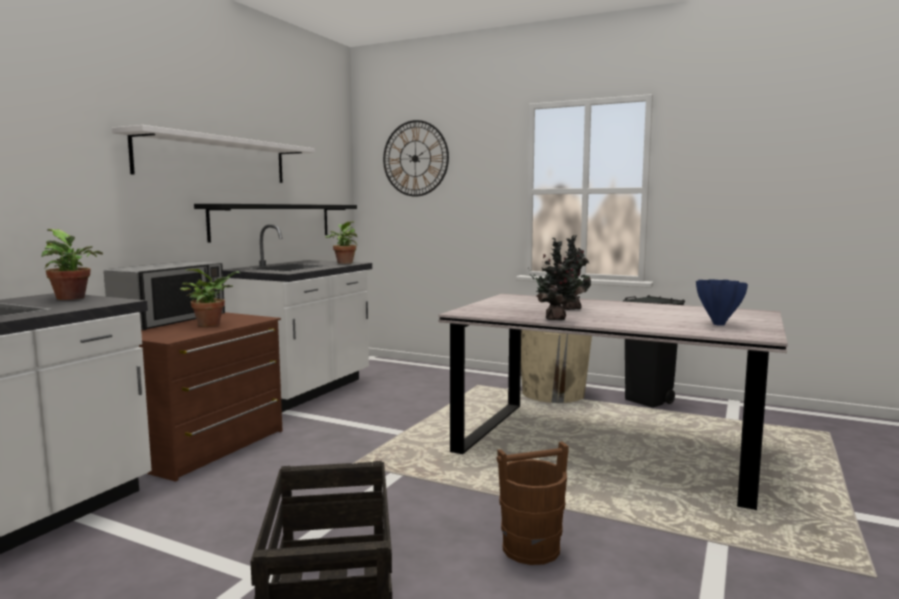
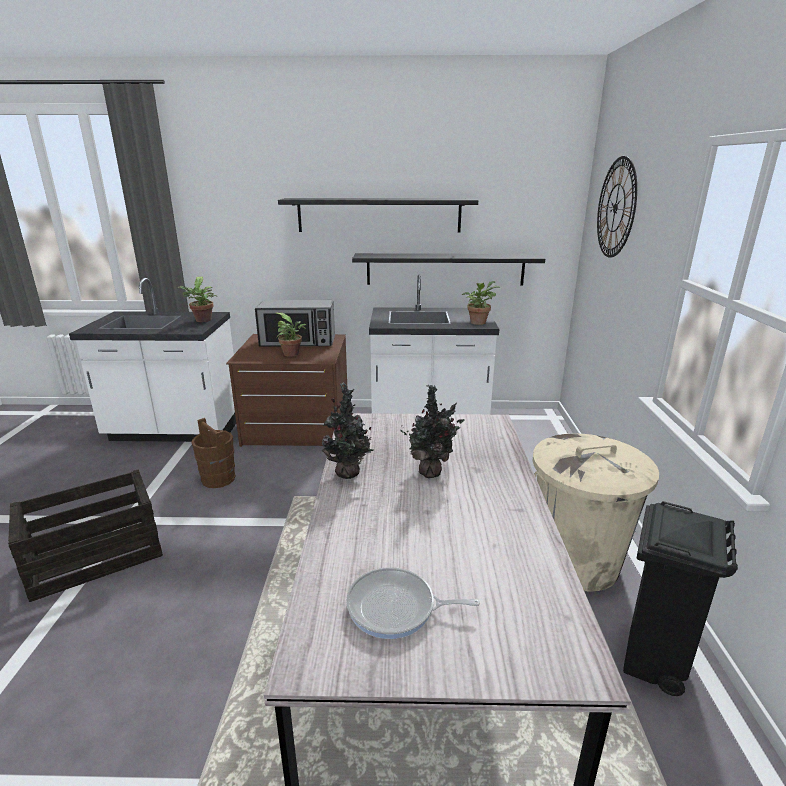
camera: 65 degrees right, 15 degrees up
white shelf [112,125,315,183] -> black shelf [278,198,478,232]
brown bucket [497,442,569,565] -> brown bucket moved to [192,418,235,488]
blue vase [696,279,748,326] -> frying pan [346,567,480,639]

